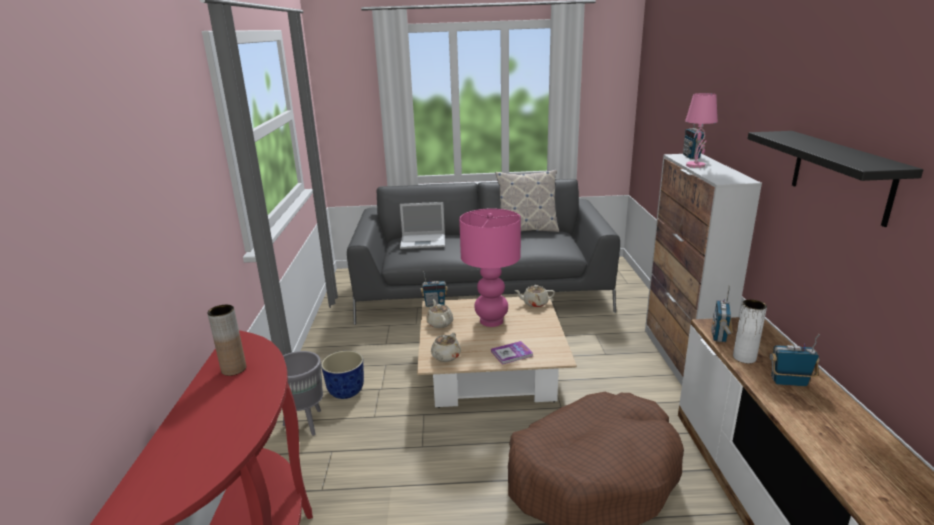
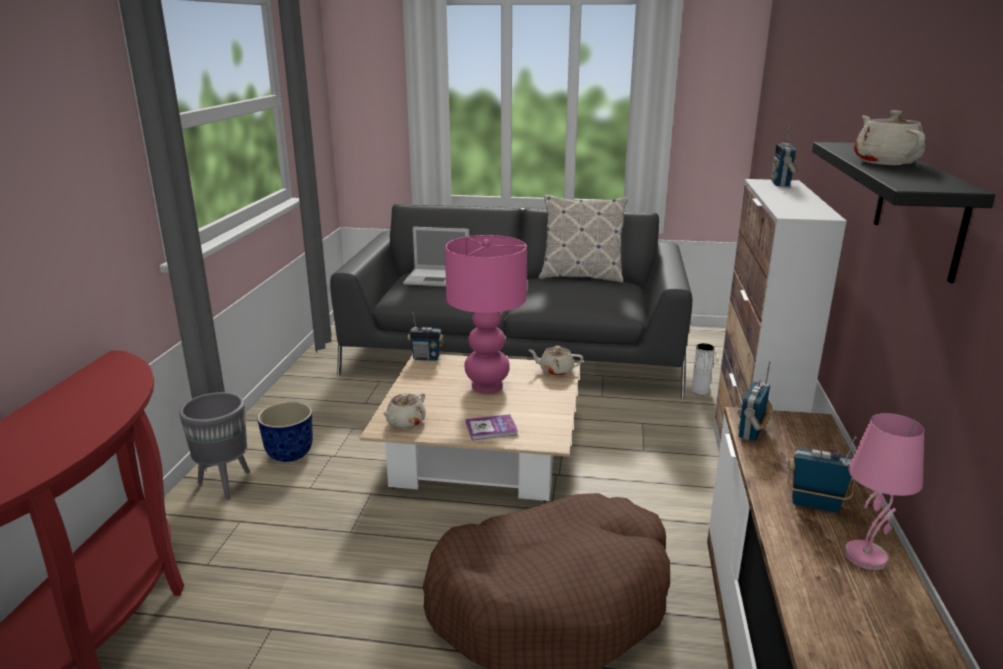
camera: 10 degrees right, 0 degrees up
brown vase [207,305,246,376] -> none
beige teapot [426,299,453,328] -> beige teapot moved to [854,110,925,165]
pink table lamp [685,93,718,168] -> pink table lamp moved to [844,413,924,570]
white vase [733,299,767,364] -> white vase moved to [691,343,715,395]

